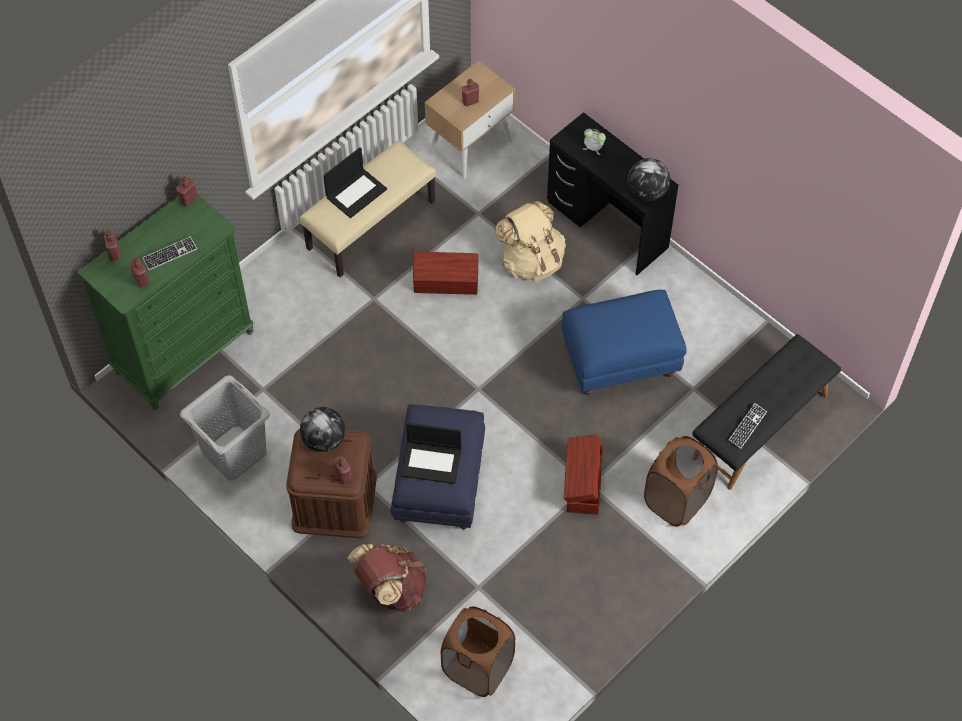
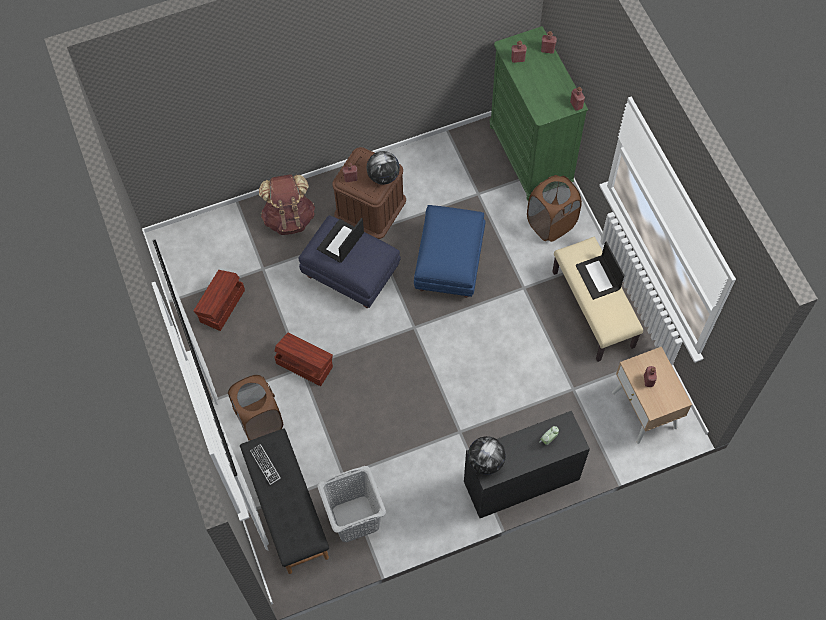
camera: 115 degrees right, 5 degrees up
keyboard [142,236,197,270] -> none
grey laundry basket [180,375,270,481] -> grey laundry basket moved to [317,466,386,542]
brown storage box [413,252,478,295] -> brown storage box moved to [194,270,245,331]
brown laundry basket [441,606,515,697] -> brown laundry basket moved to [527,175,582,242]
beige backpack [496,201,566,282] -> none
blue ottoman [561,290,687,395] -> blue ottoman moved to [414,205,486,298]

